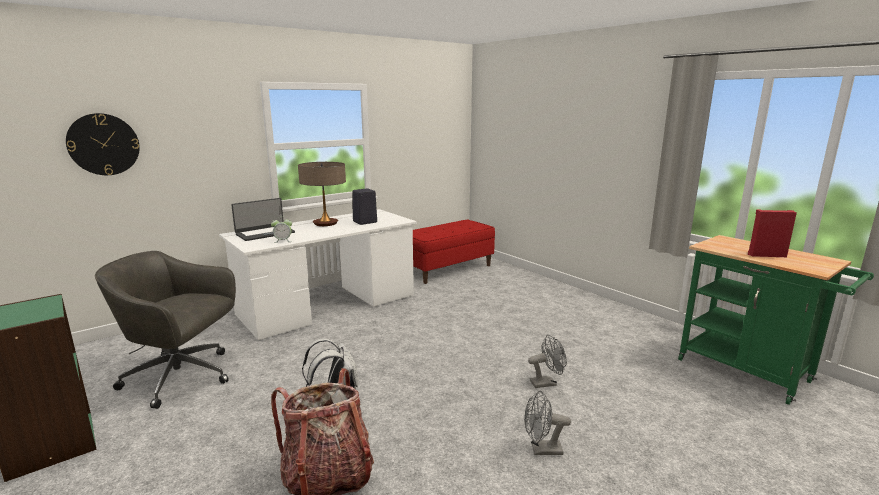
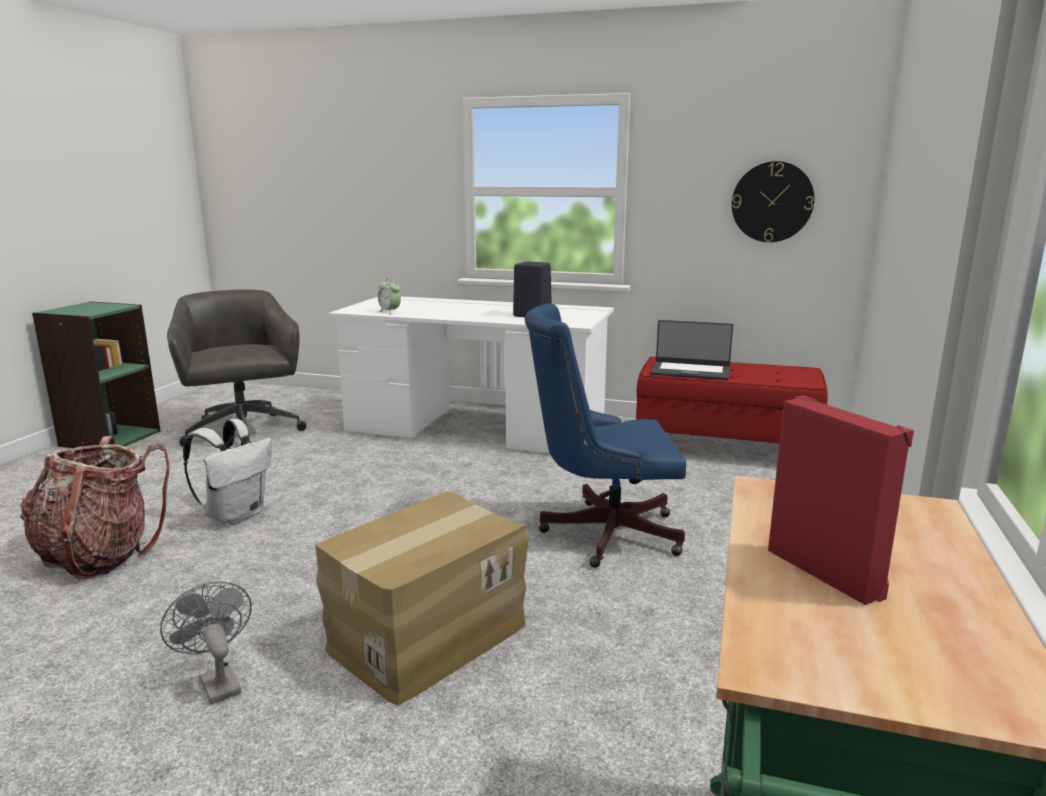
camera: 55 degrees right, 0 degrees up
wall clock [66,113,140,175] -> wall clock moved to [732,161,814,242]
laptop [231,198,295,241] -> laptop moved to [651,320,733,380]
table lamp [298,162,346,226] -> none
grey fan [528,335,567,388] -> cardboard box [315,492,528,706]
none -> blue office chair [525,303,686,568]

